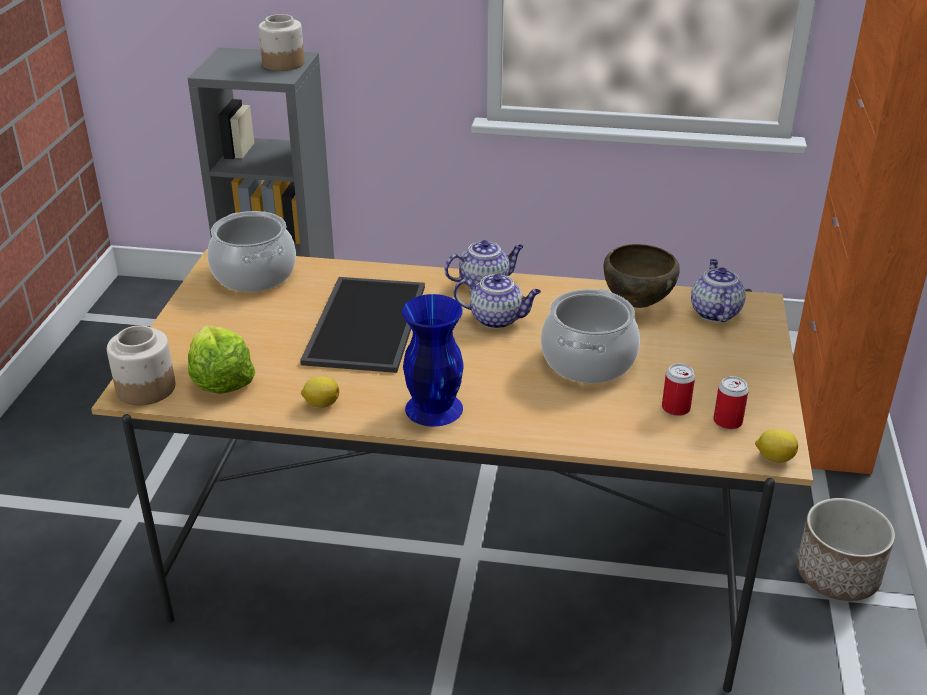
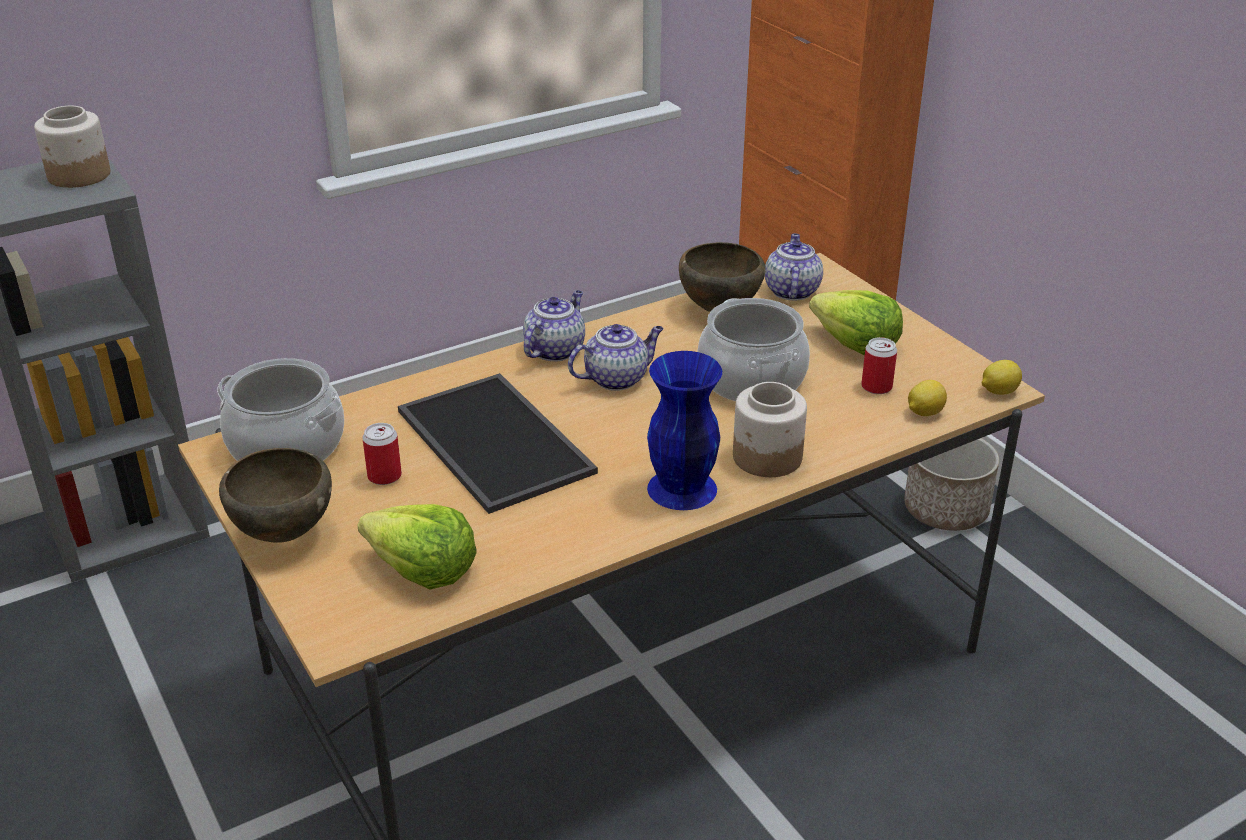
camera: 40 degrees left, 0 degrees up
jar [107,325,175,405] -> jar moved to [733,382,807,477]
lemon [301,376,339,408] -> lemon moved to [908,380,947,416]
teapot [691,259,746,322] -> teapot turned 45 degrees clockwise [765,233,823,300]
can [713,376,749,429] -> can moved to [362,423,402,485]
none -> brown bowl [219,448,332,543]
none -> lettuce [809,290,903,355]

